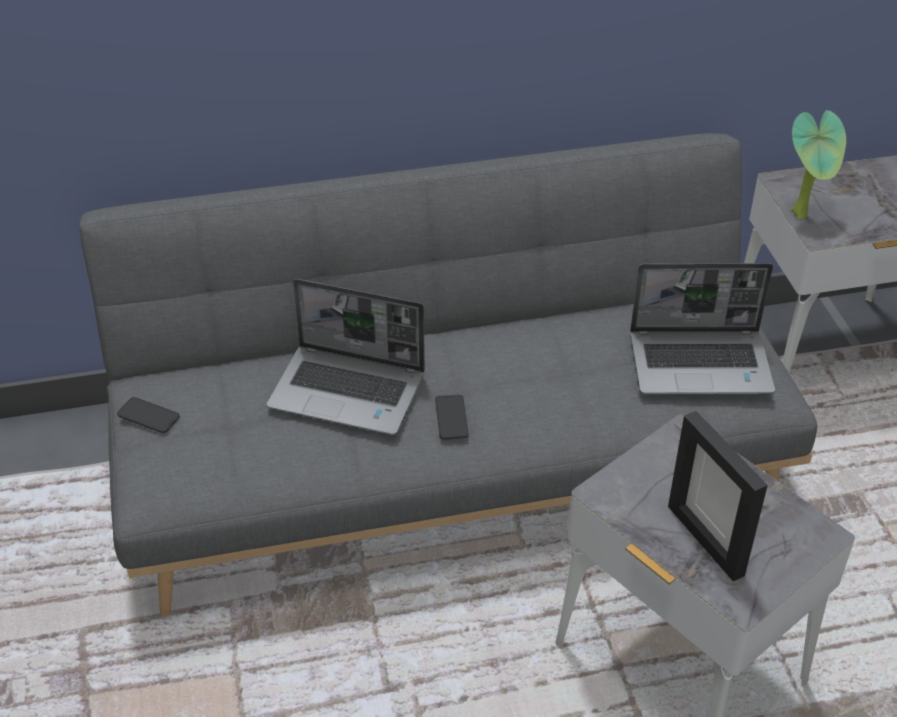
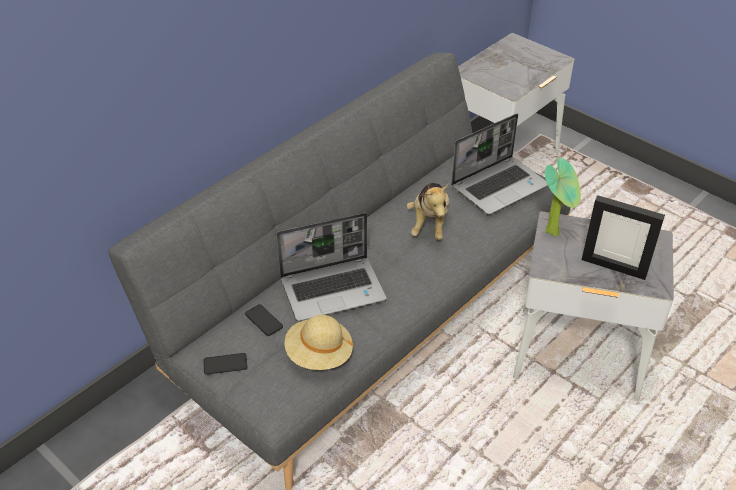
camera: 35 degrees left, 0 degrees up
phone [435,395,469,440] -> phone moved to [245,304,283,336]
potted plant [792,110,846,219] -> potted plant moved to [545,158,581,237]
none -> beige hat [285,315,354,370]
none -> plush toy [407,183,449,240]

